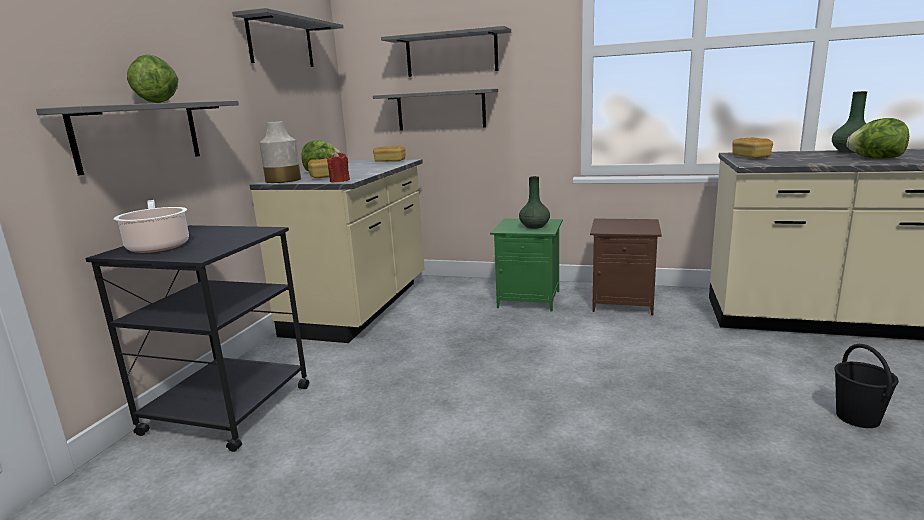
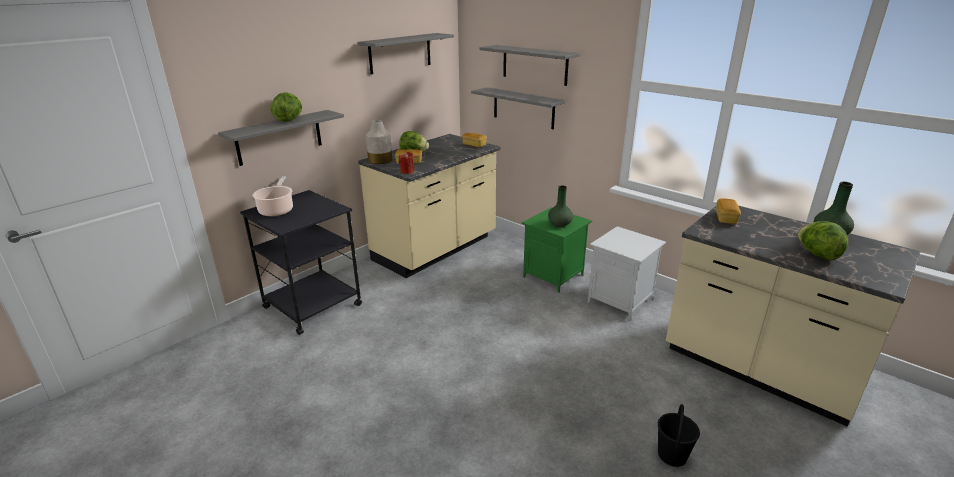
camera: 25 degrees right, 10 degrees up
brown nightstand [590,219,662,315] -> grey nightstand [588,226,666,320]

